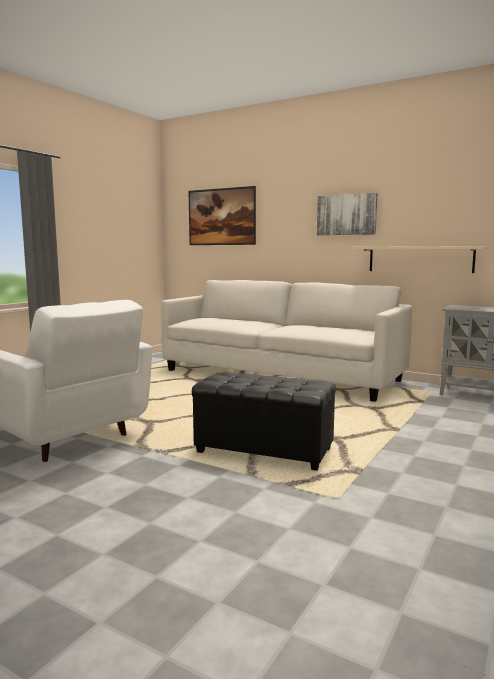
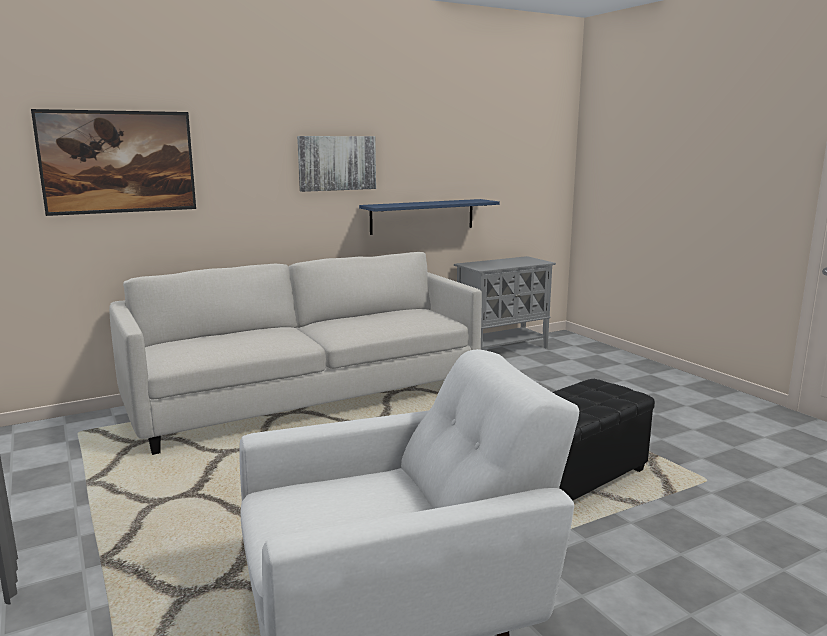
camera: 60 degrees left, 5 degrees up
beige shelf [353,246,487,273] -> blue shelf [359,199,500,235]

